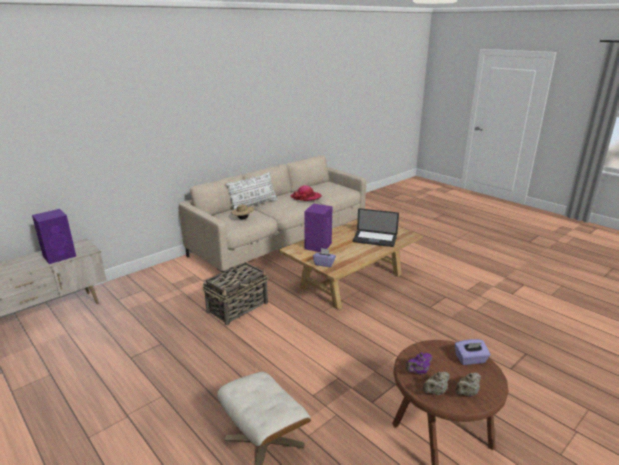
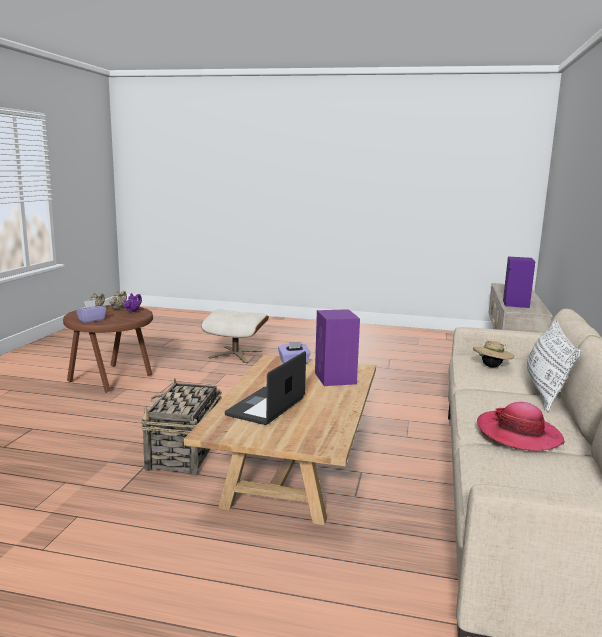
camera: 145 degrees right, 10 degrees down
basket [203,262,268,325] -> basket moved to [141,378,222,475]
laptop [353,208,399,247] -> laptop turned 45 degrees counterclockwise [225,351,306,425]

